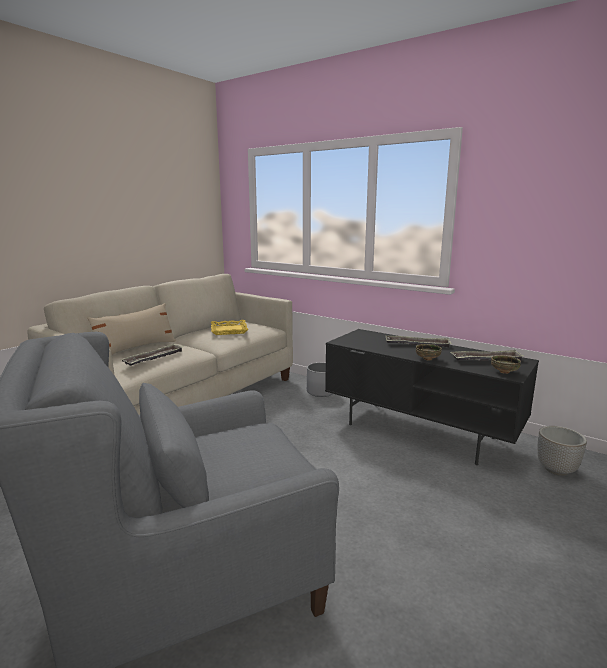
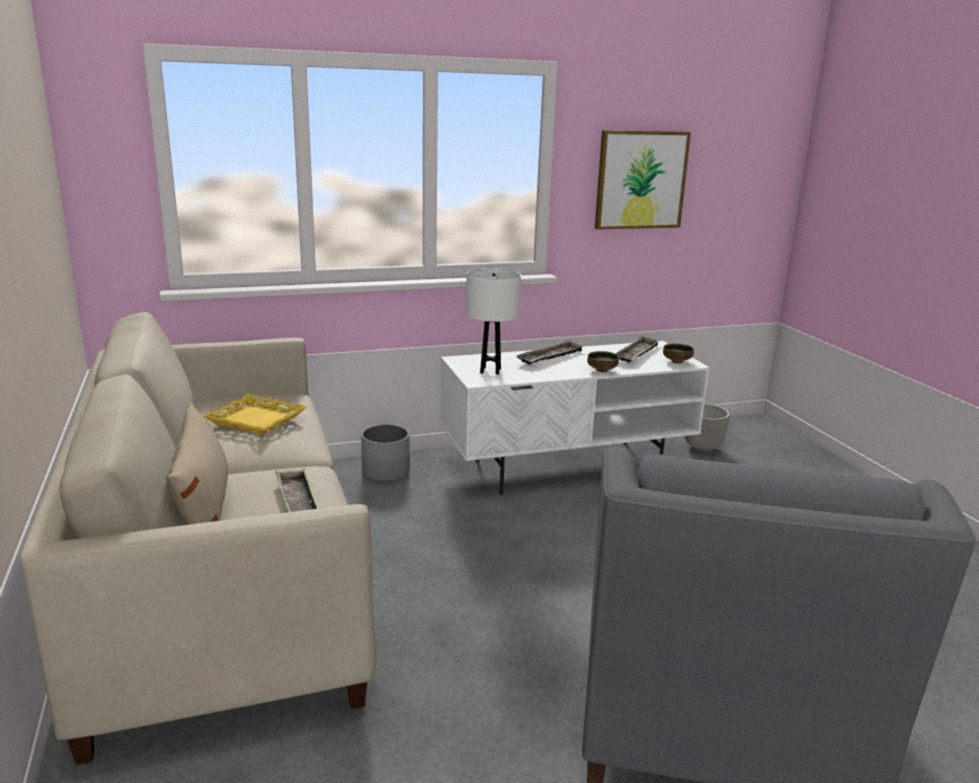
camera: 55 degrees left, 5 degrees up
black tv stand [325,329,539,465] -> white tv stand [440,341,710,495]
none -> white table lamp [466,268,521,375]
none -> picture [595,130,691,230]

